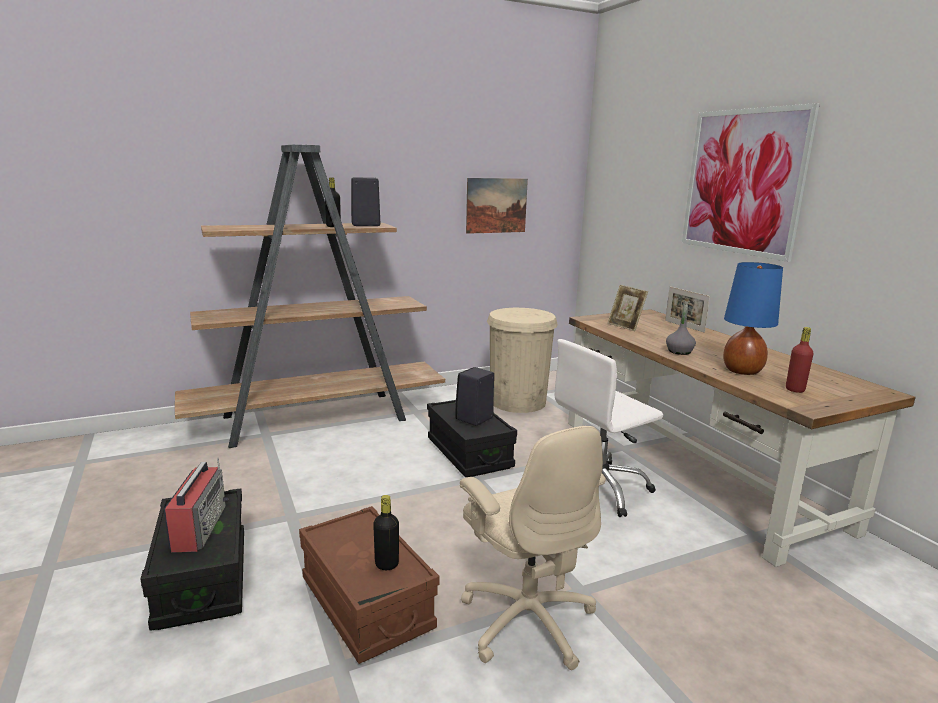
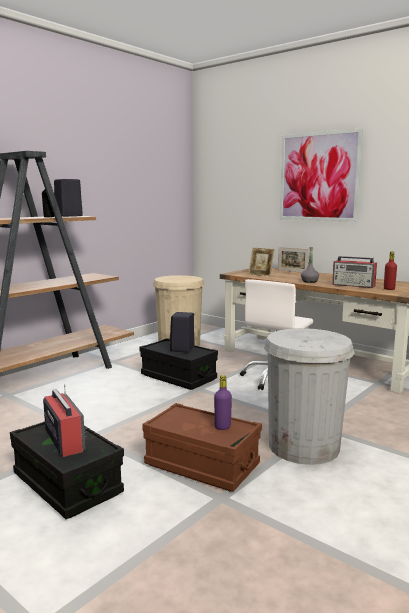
camera: 25 degrees left, 5 degrees down
black bottle [373,495,399,570] -> purple bottle [214,375,232,430]
beige office chair [460,426,606,670] -> white trash can [264,328,355,465]
picture [466,178,528,234] -> none
blue table lamp [723,262,783,375] -> radio [332,256,377,288]

